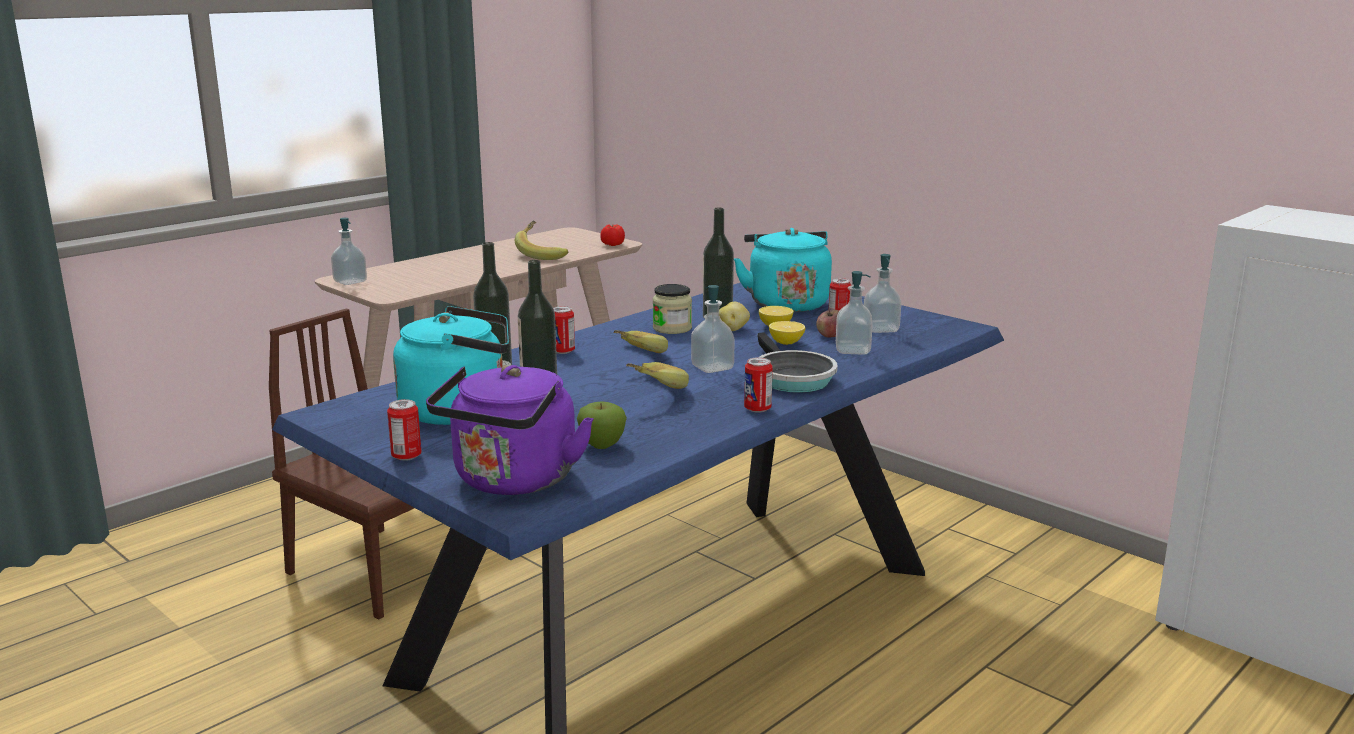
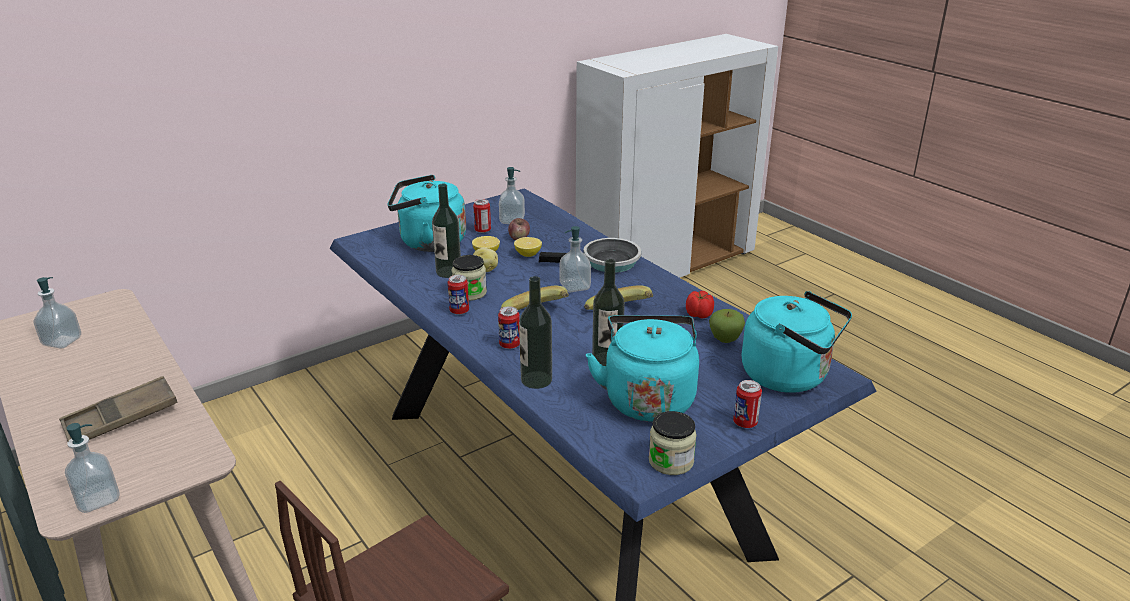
camera: 80 degrees left, 10 degrees up
purple kettle [426,365,593,495] -> turquoise kettle [742,291,852,393]
banana [515,221,568,260] -> none
tomato [600,224,625,246] -> tomato moved to [686,291,714,318]
can [744,357,773,413] -> can moved to [448,275,469,315]
soap dispenser [836,271,873,355] -> soap dispenser moved to [34,277,81,349]
none -> brown tray [59,376,178,441]
none -> jar [649,411,697,475]

